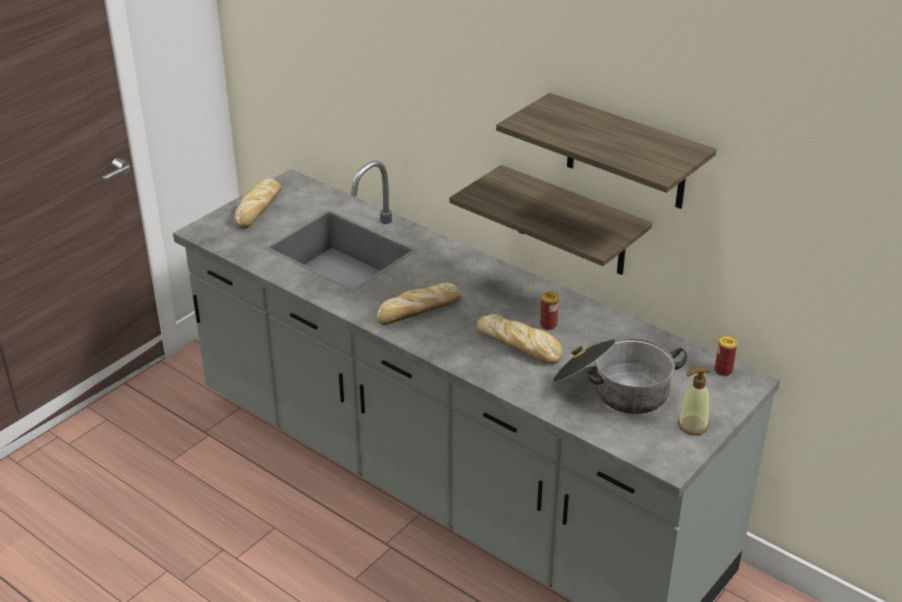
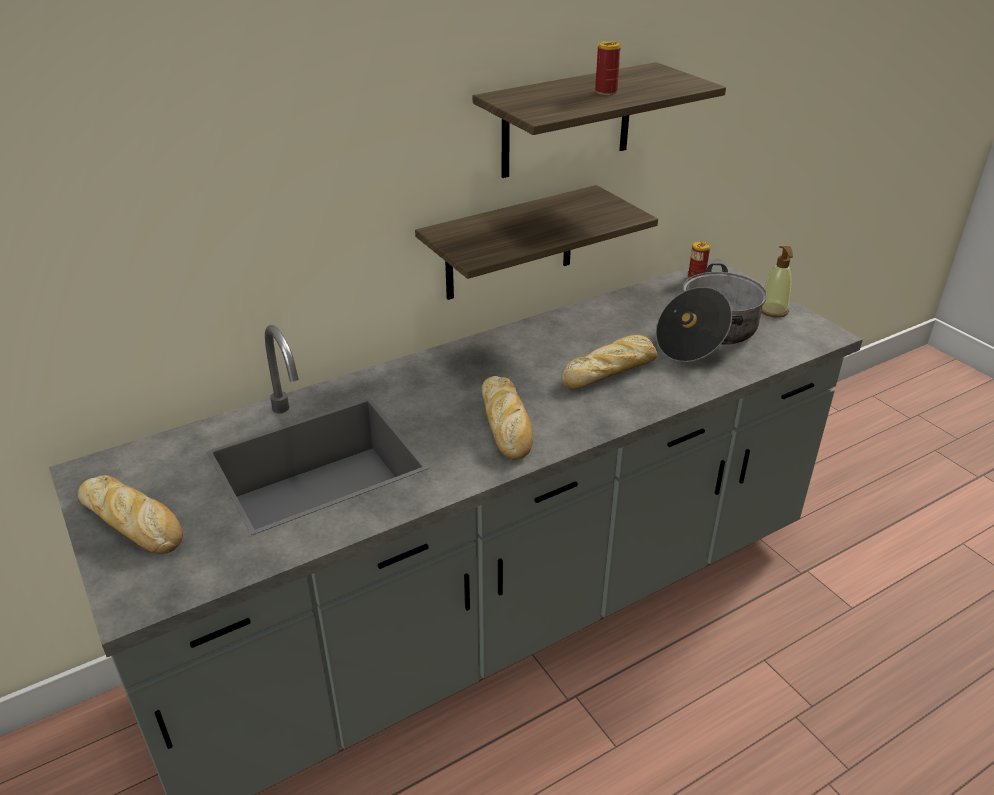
camera: 70 degrees left, 0 degrees up
can [540,292,559,330] -> can moved to [595,41,621,95]

